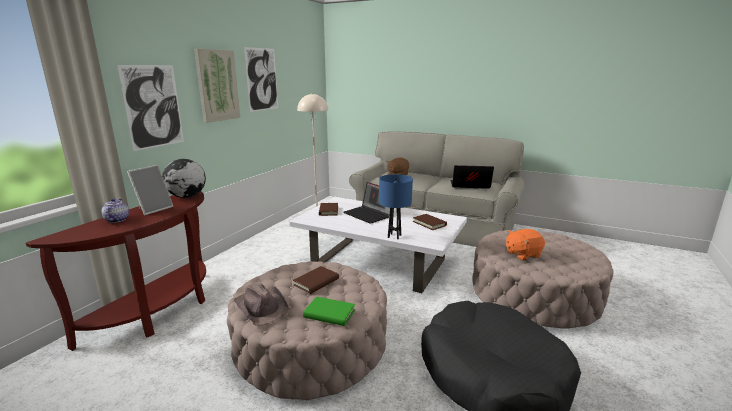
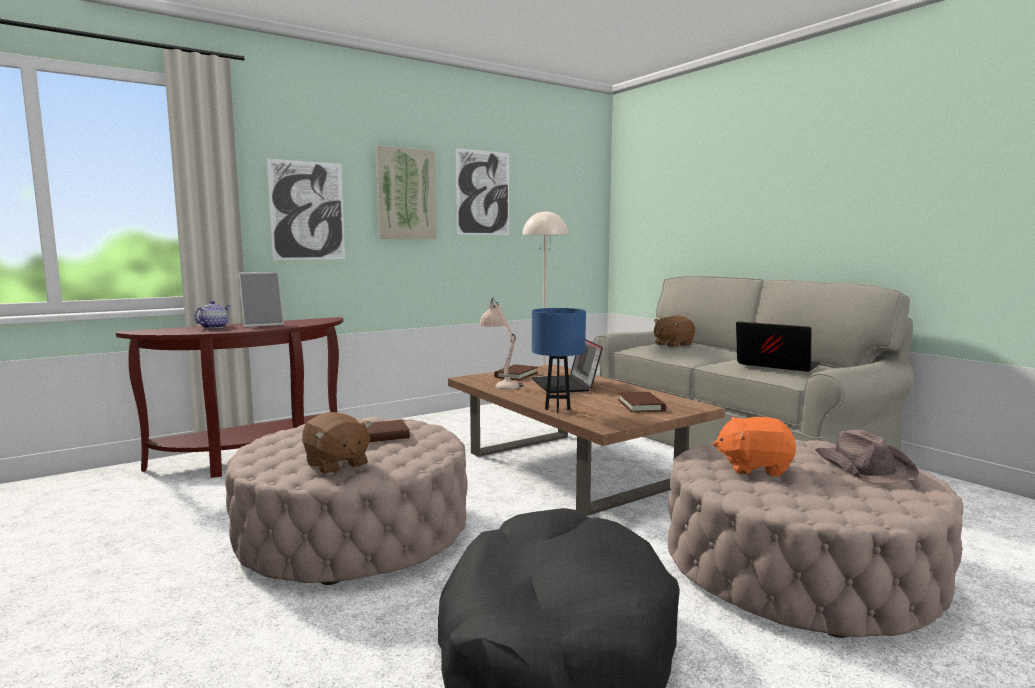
camera: 30 degrees right, 10 degrees down
globe [162,159,206,198] -> none
brown hat [233,282,289,326] -> brown hat moved to [814,430,919,484]
white coffee table [289,197,467,293] -> brown coffee table [448,364,725,516]
green book [303,297,355,326] -> brown plush toy [302,412,372,475]
none -> beige table lamp [480,297,524,390]

